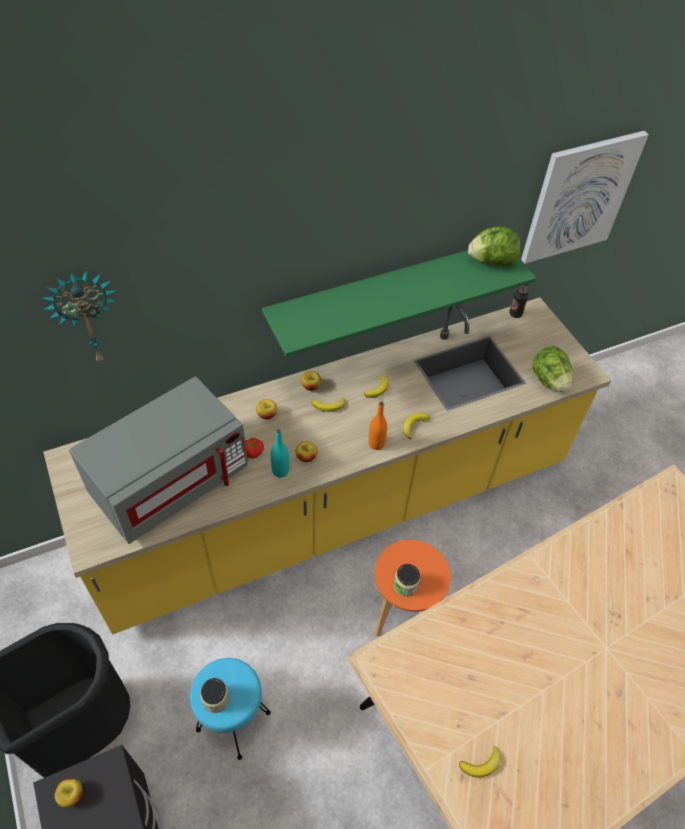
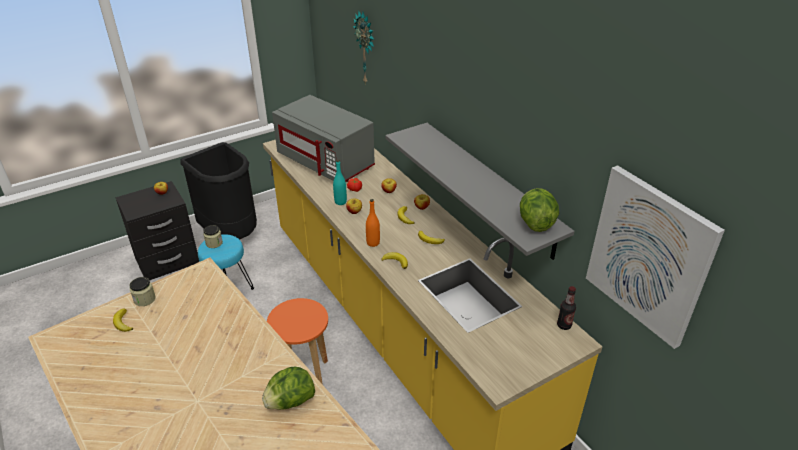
camera: 85 degrees right, 15 degrees down
green shelf [262,250,536,357] -> grey shelf [385,123,575,260]
jar [394,564,420,597] -> jar moved to [130,277,156,306]
lettuce [533,346,573,392] -> lettuce moved to [262,367,315,410]

